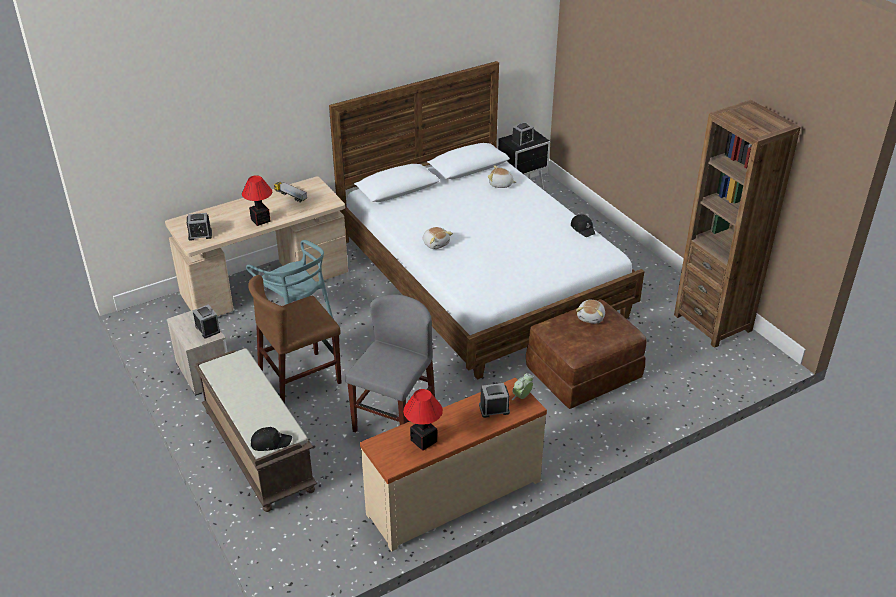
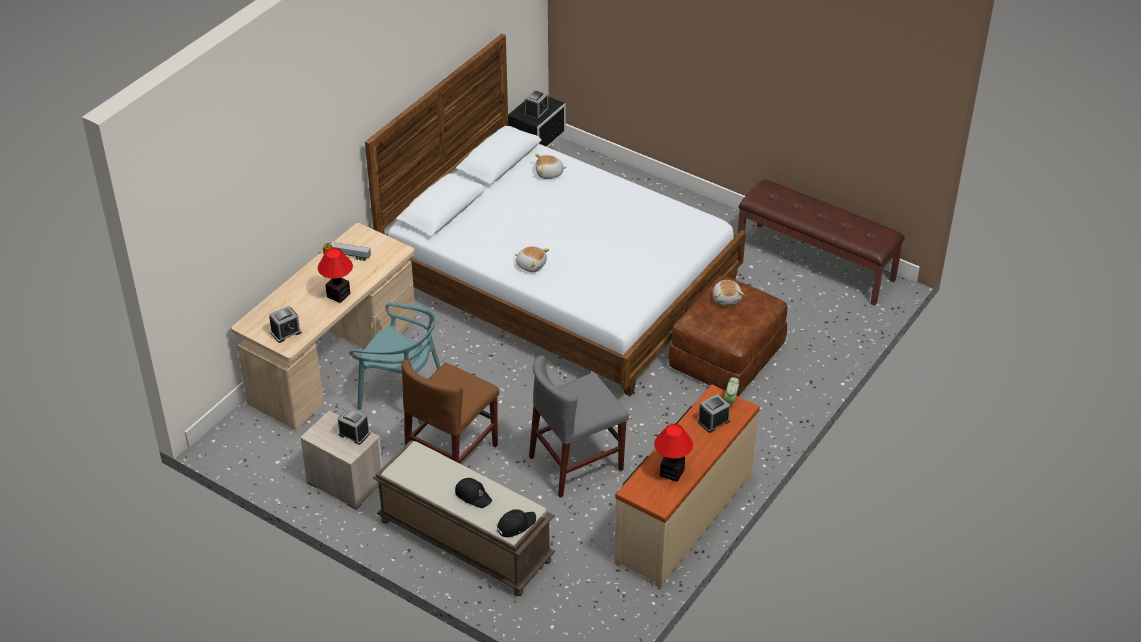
camera: 25 degrees left, 5 degrees up
grey chair [345,295,435,433] -> grey chair turned 120 degrees counterclockwise [529,356,629,498]
black cap [571,214,595,237] -> black cap moved to [455,478,492,508]
brown bookcase [674,100,801,348] -> brown bench [738,180,905,306]

